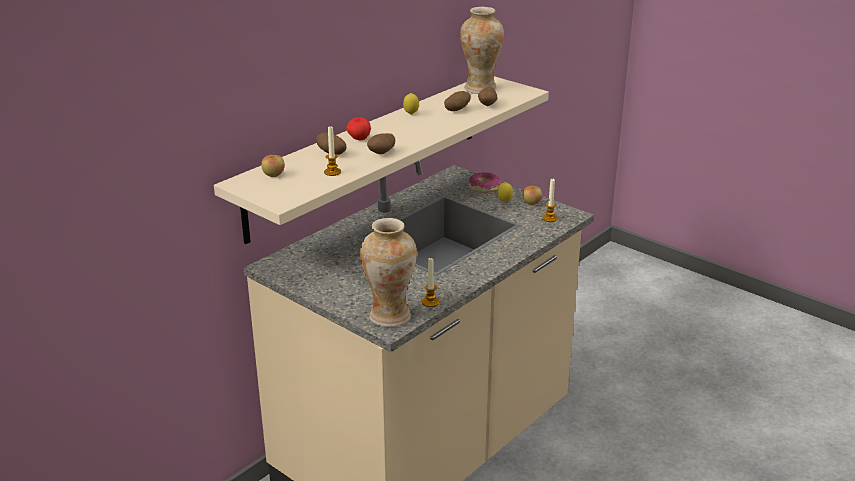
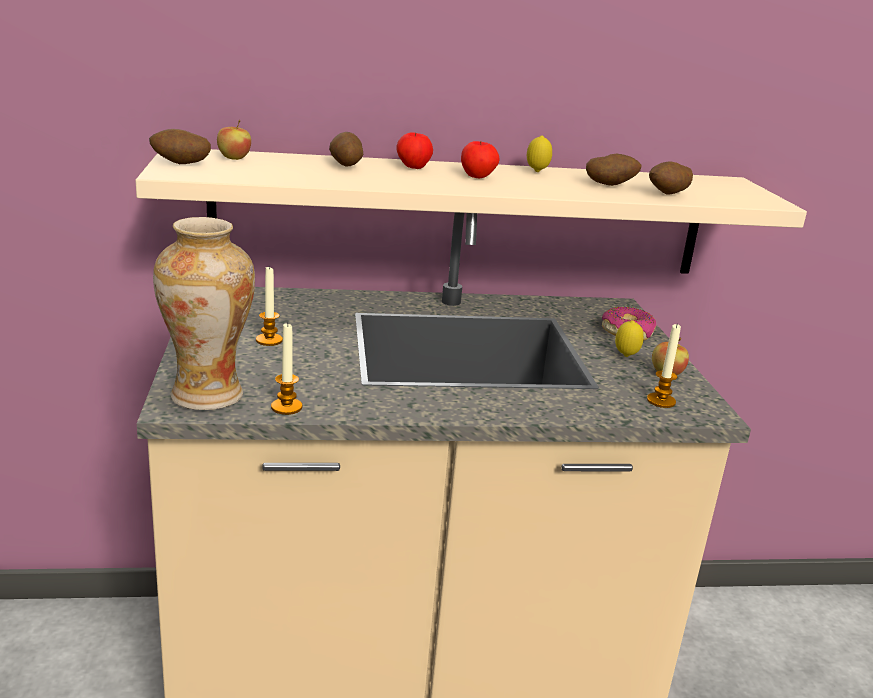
camera: 40 degrees right, 5 degrees down
candle [324,126,341,176] -> candle moved to [256,265,283,346]
potato [367,133,395,154] -> potato moved to [149,129,211,164]
vase [460,7,504,94] -> none
none -> apple [461,141,500,178]

